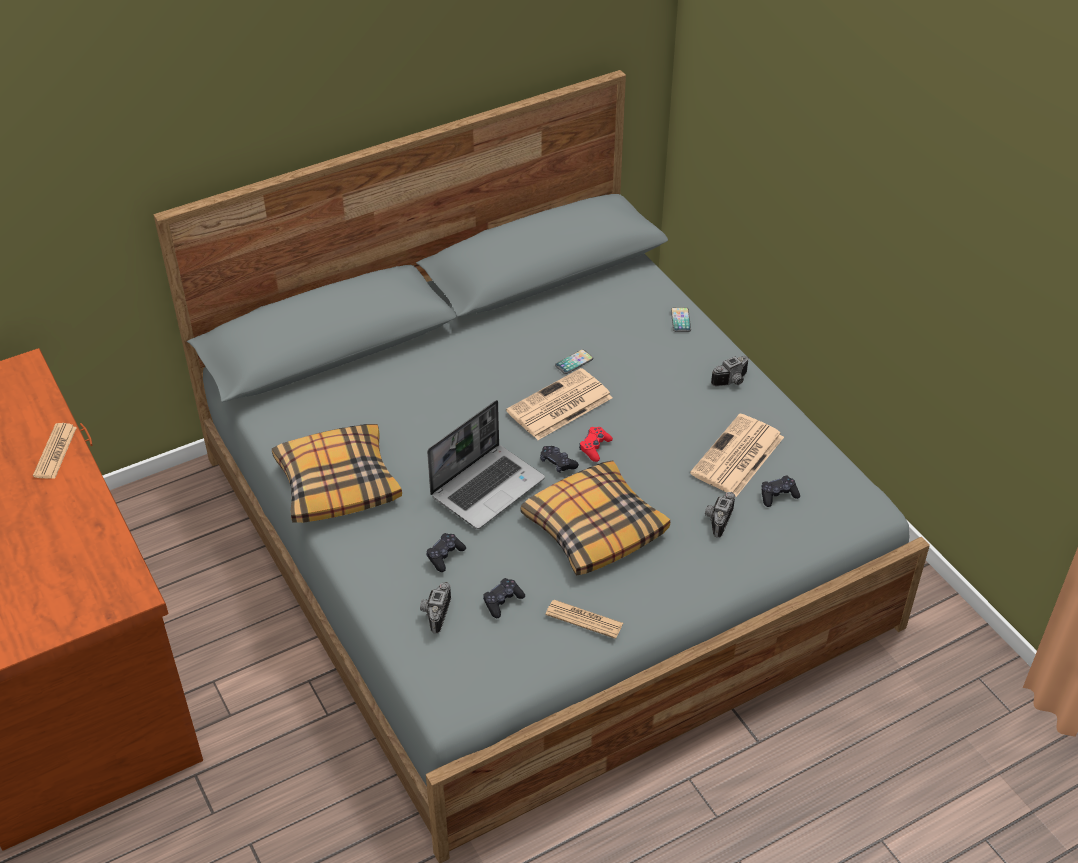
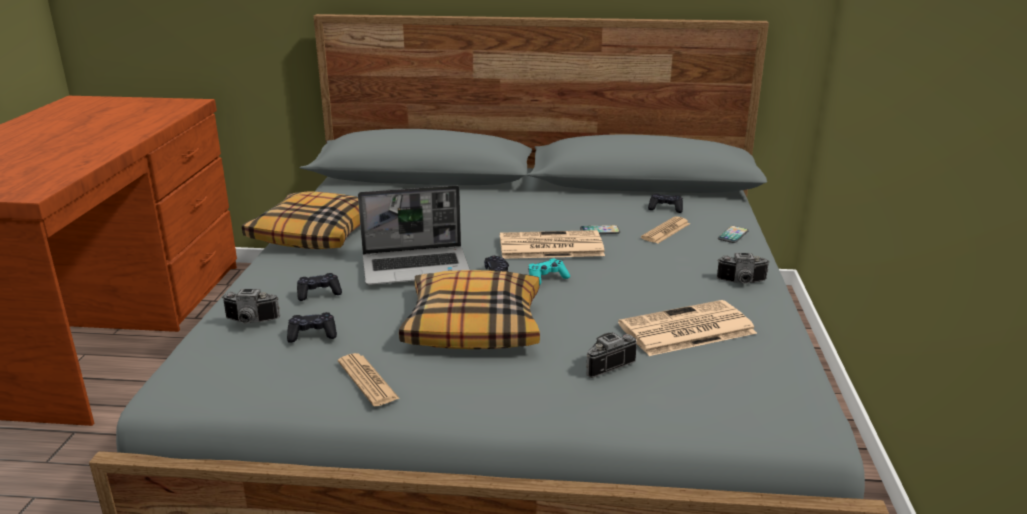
camera: 35 degrees right, 20 degrees down
newspaper [33,423,77,479] -> newspaper moved to [641,216,690,243]
camera [420,582,451,634] -> camera turned 135 degrees counterclockwise [222,289,280,324]
red game controller [579,427,613,462] -> turquoise game controller [529,258,570,286]
black game controller [761,476,800,507] -> black game controller moved to [648,194,683,213]

